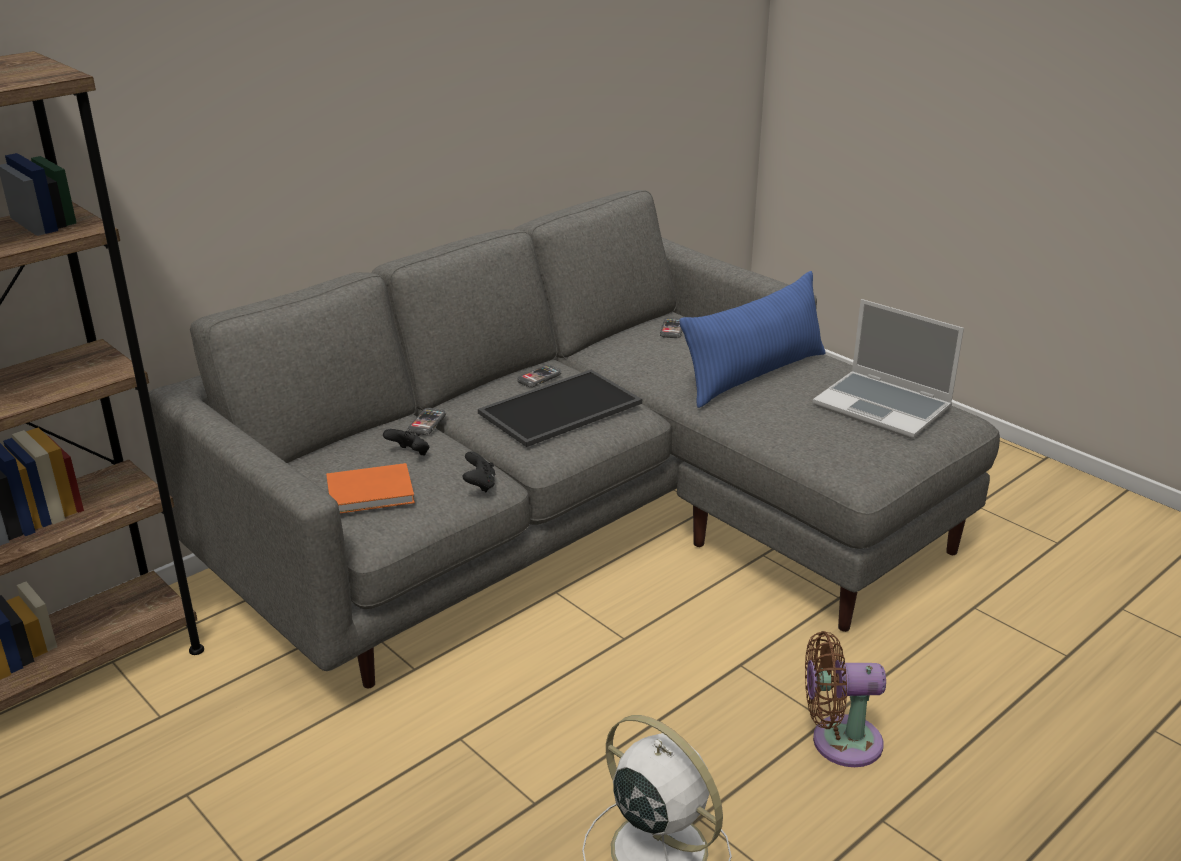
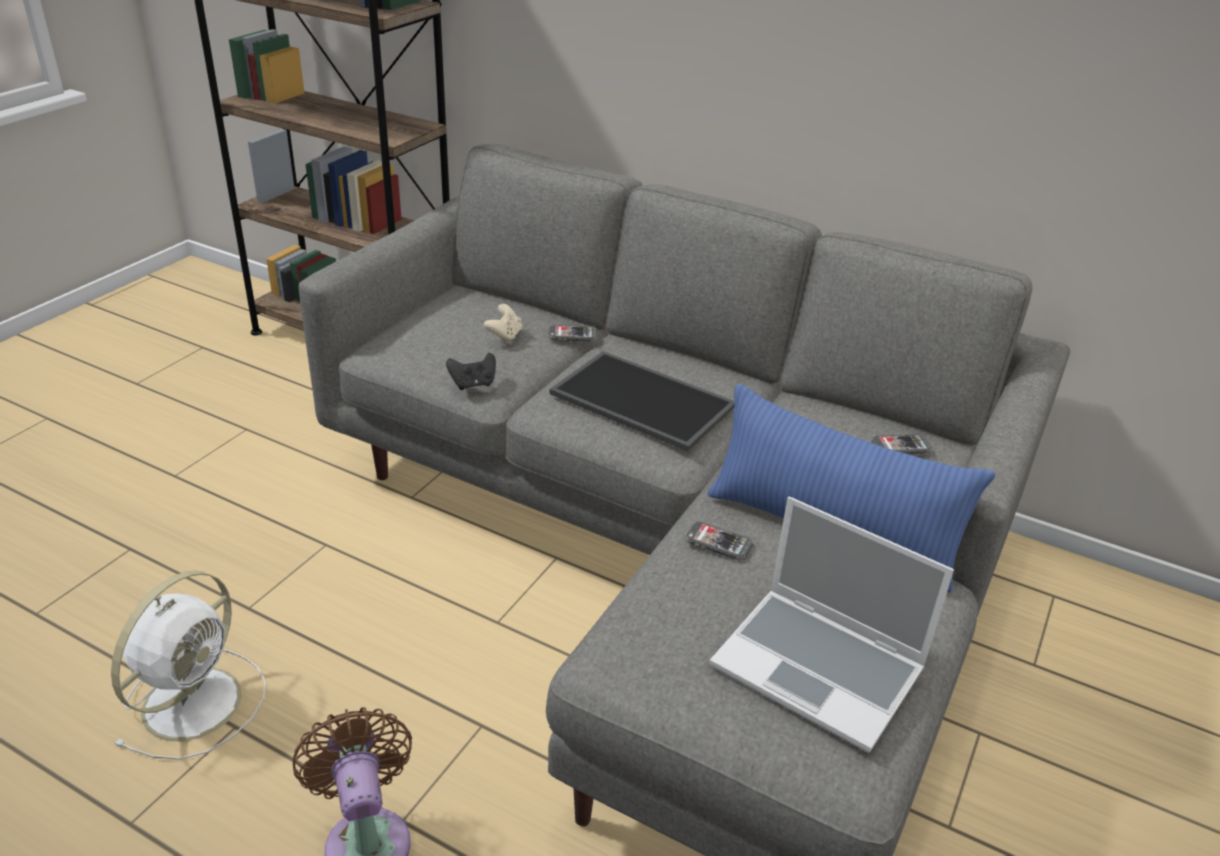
camera: 70 degrees right, 5 degrees up
orange book [326,463,415,513] -> none
black game controller [383,429,429,455] -> beige game controller [484,304,522,343]
phone [517,365,561,387] -> phone moved to [685,522,753,561]
laptop [813,299,964,439] -> laptop turned 75 degrees counterclockwise [709,496,954,753]

